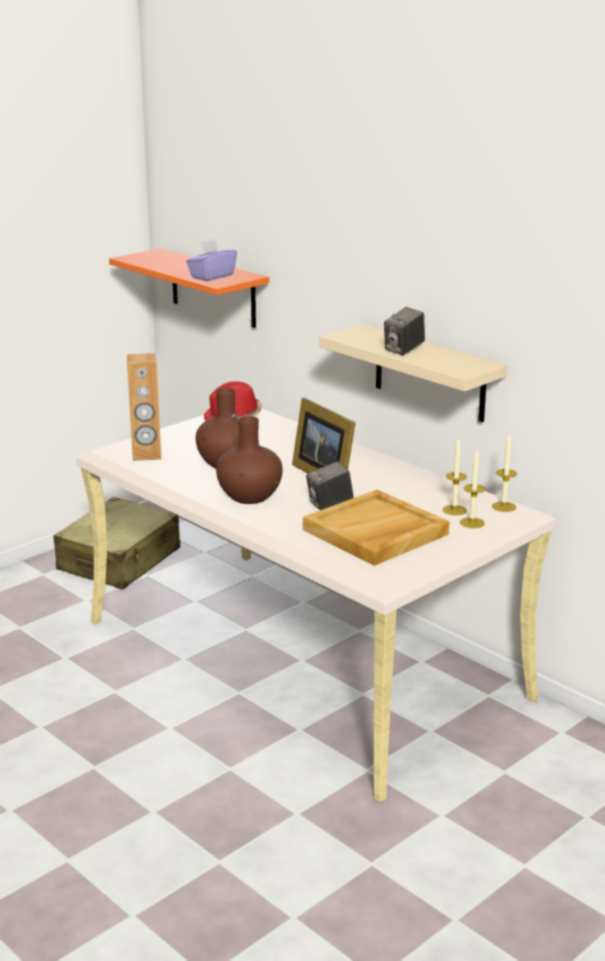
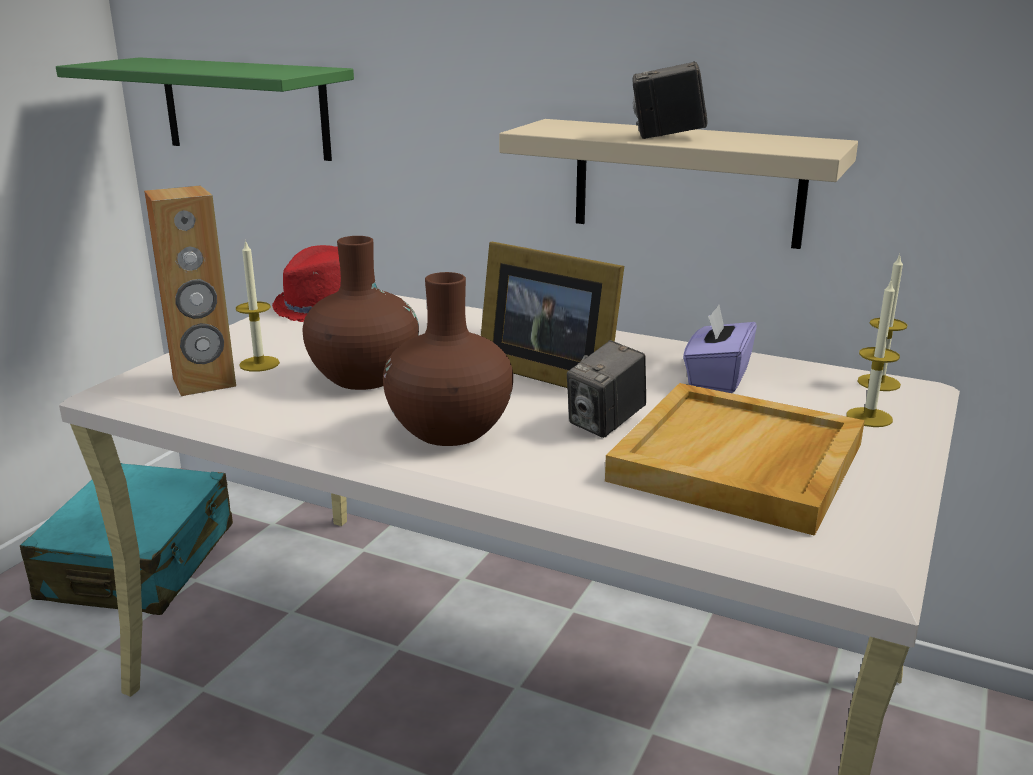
camera: 20 degrees left, 0 degrees up
beige suitcase [53,497,180,590] -> turquoise suitcase [20,463,233,615]
orange shelf [109,248,269,328] -> green shelf [56,57,354,161]
purple tissue box [186,239,237,281] -> purple tissue box moved to [683,305,757,393]
camera [384,307,425,355] -> camera turned 75 degrees clockwise [633,61,708,139]
candle [442,437,467,516] -> candle moved to [236,240,280,372]

